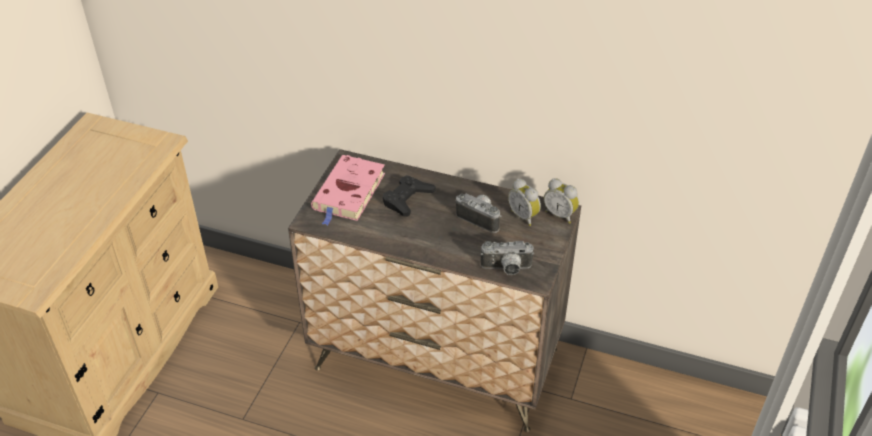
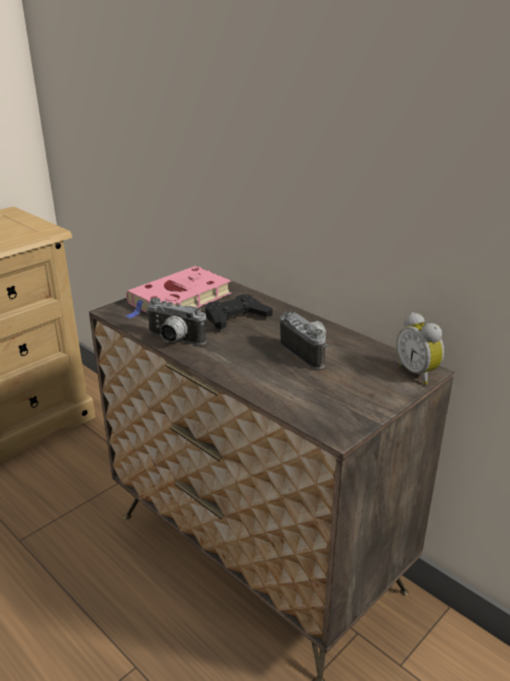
camera: 25 degrees right, 15 degrees down
camera [480,241,534,275] -> camera moved to [146,298,206,345]
alarm clock [508,179,541,226] -> none

